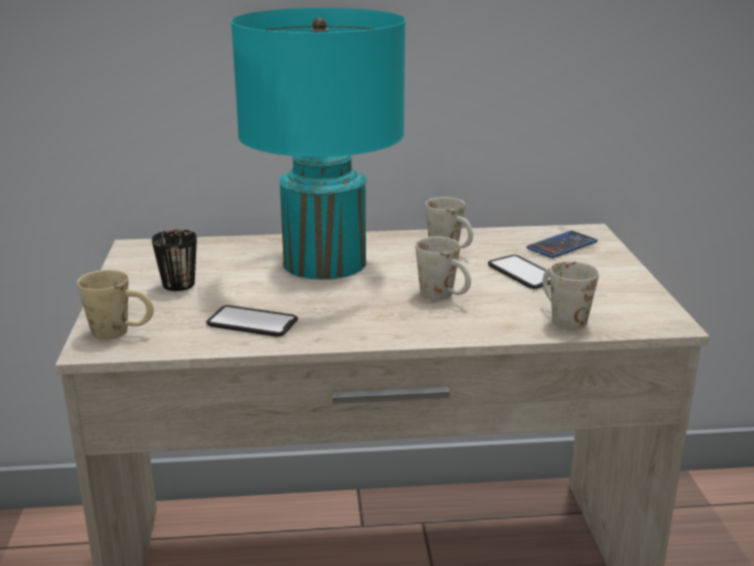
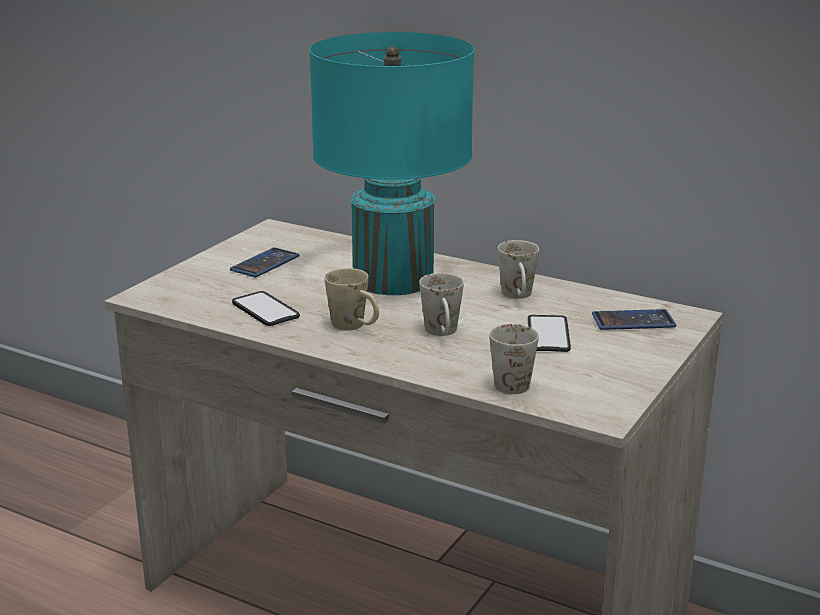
camera: 35 degrees right, 0 degrees up
beige mug [77,270,154,340] -> beige mug moved to [324,268,379,331]
black mug [152,229,197,291] -> phone [230,247,299,277]

